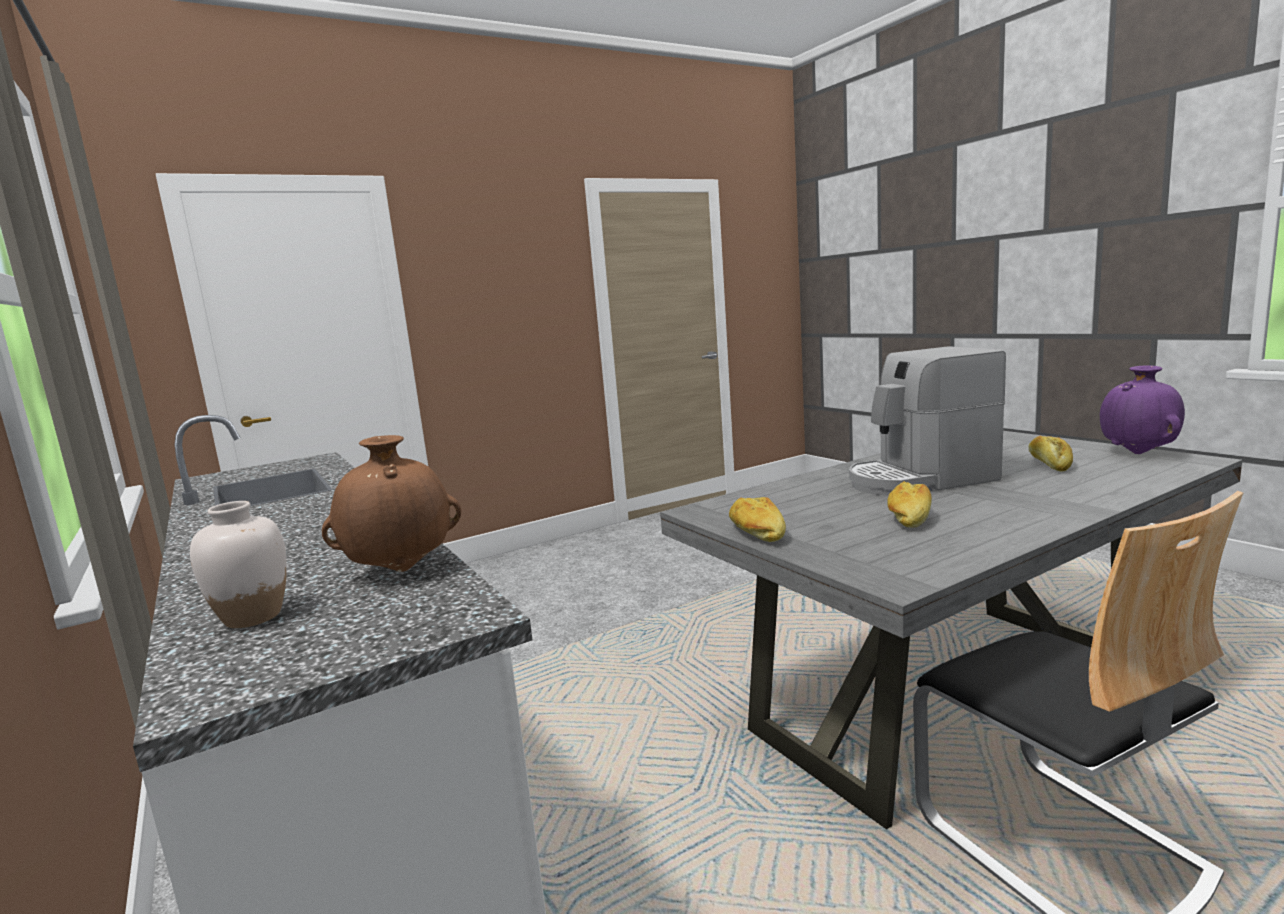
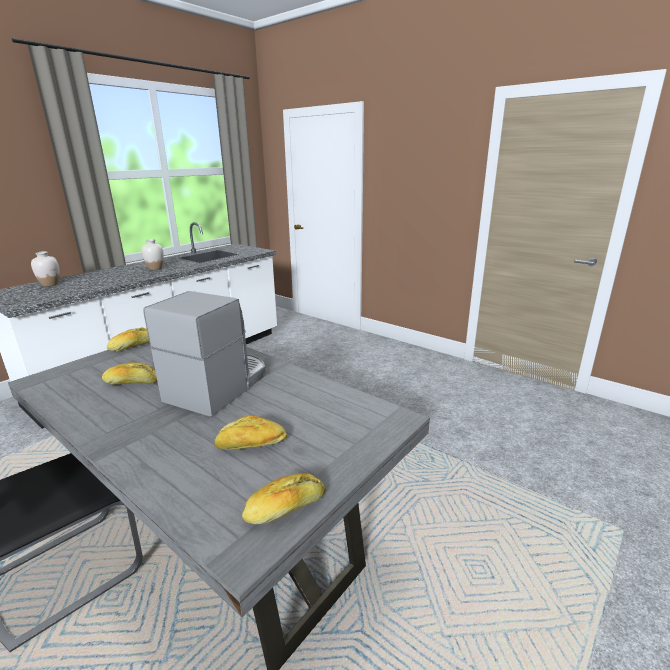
camera: 70 degrees right, 10 degrees up
brown vase [322,435,461,572] -> none
coffee machine [849,346,1006,496] -> coffee machine turned 60 degrees clockwise [143,291,265,417]
purple vase [1100,366,1185,454] -> bread [242,473,326,524]
none -> white vase [141,239,164,270]

